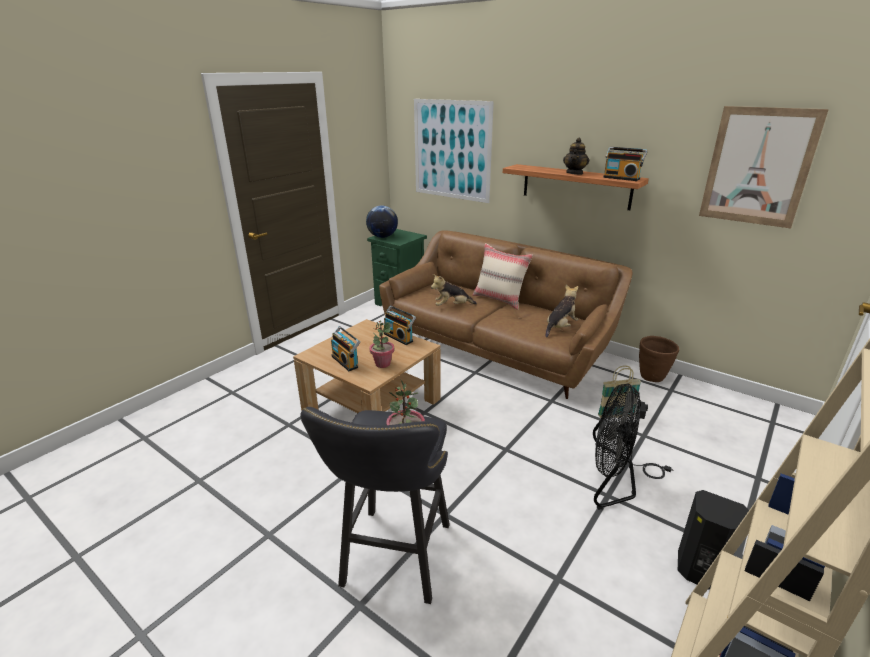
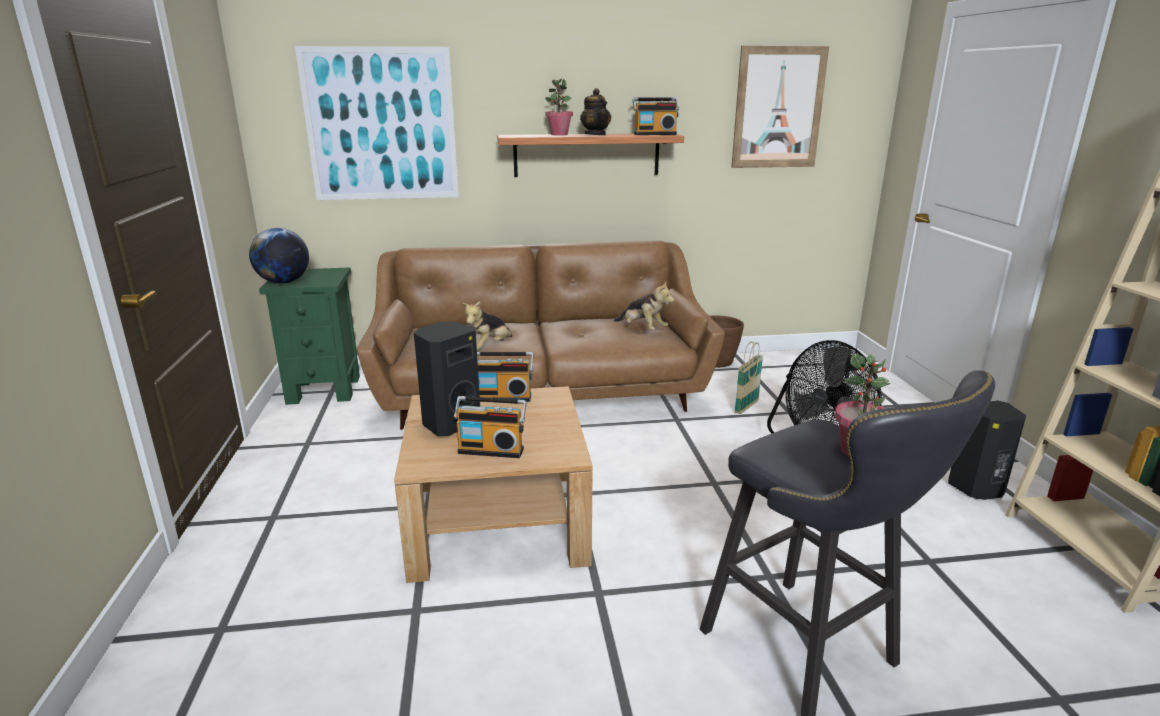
camera: 45 degrees left, 5 degrees down
potted plant [369,320,394,368] -> potted plant moved to [545,79,573,136]
beige pillow [473,243,533,310] -> none
plush toy [545,285,579,337] -> plush toy turned 135 degrees clockwise [614,281,675,330]
none -> black speaker [414,322,480,436]

